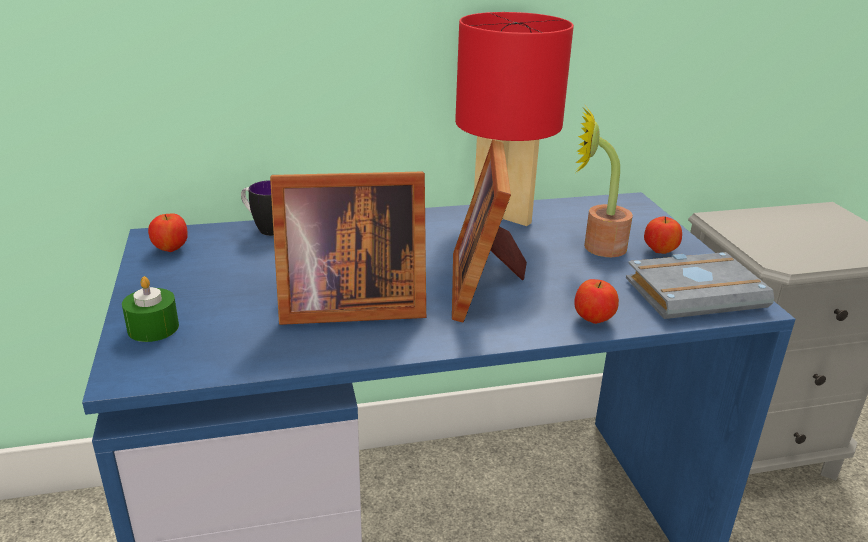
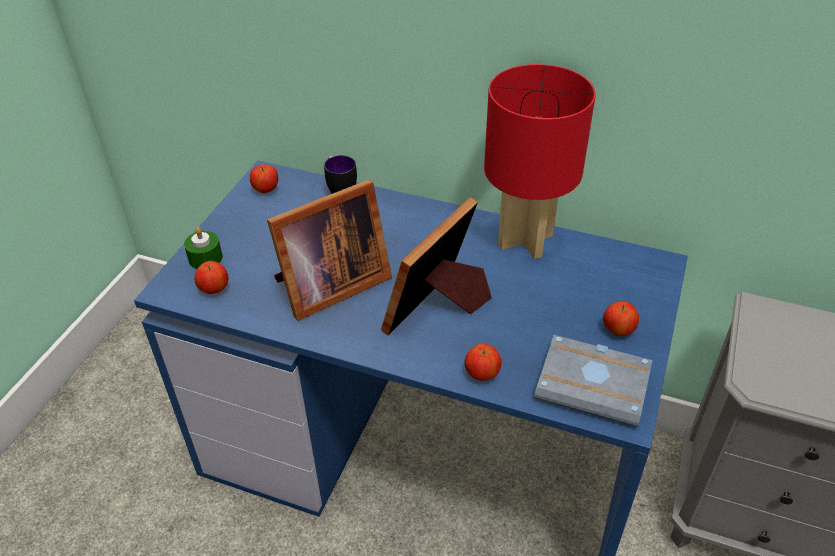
camera: 35 degrees right, 15 degrees up
picture frame [270,172,426,325] -> picture frame turned 60 degrees counterclockwise [267,180,392,321]
potted plant [575,107,633,257] -> none
none -> apple [194,261,228,294]

